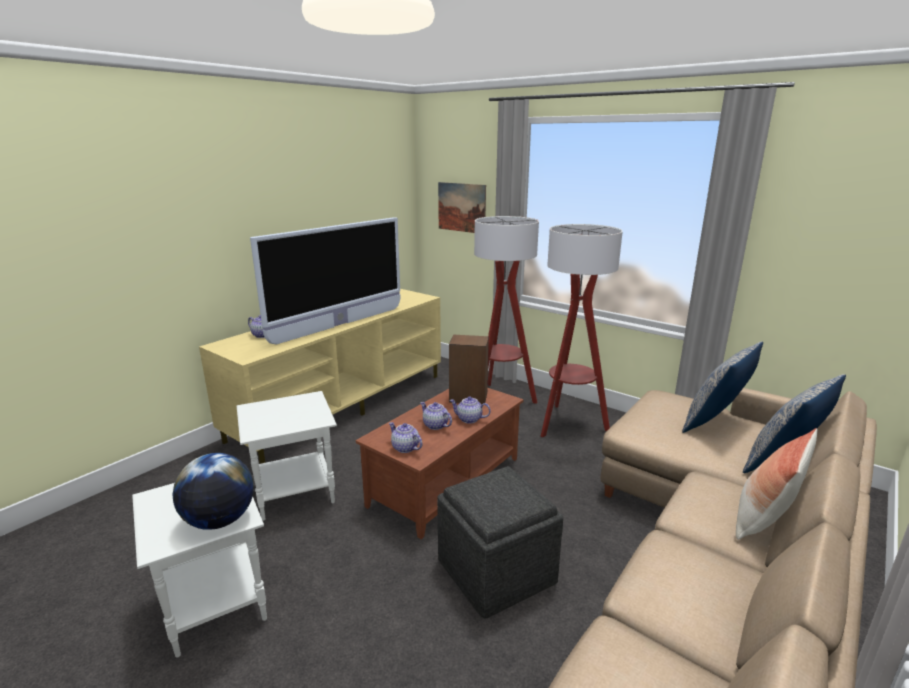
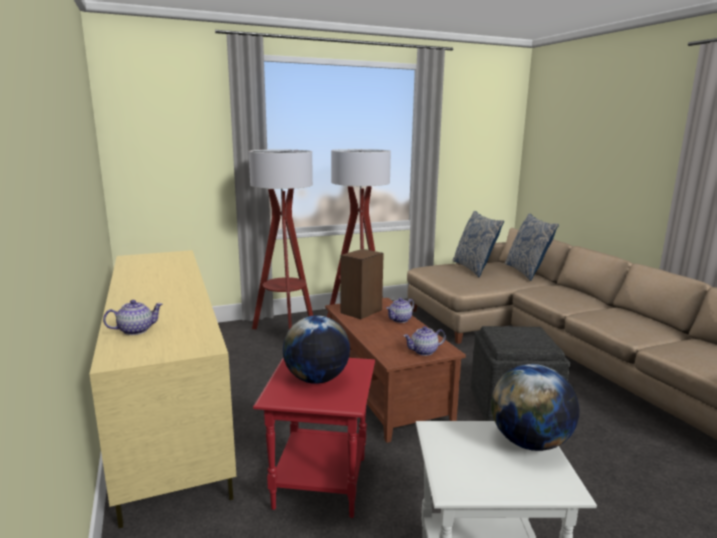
camera: 60 degrees left, 5 degrees down
white side table [237,391,337,521] -> red side table [253,358,375,518]
television [250,217,401,344] -> none
teapot [420,402,452,430] -> none
picture [438,182,486,233] -> none
pillow [736,428,818,540] -> none
none -> globe [283,315,350,384]

